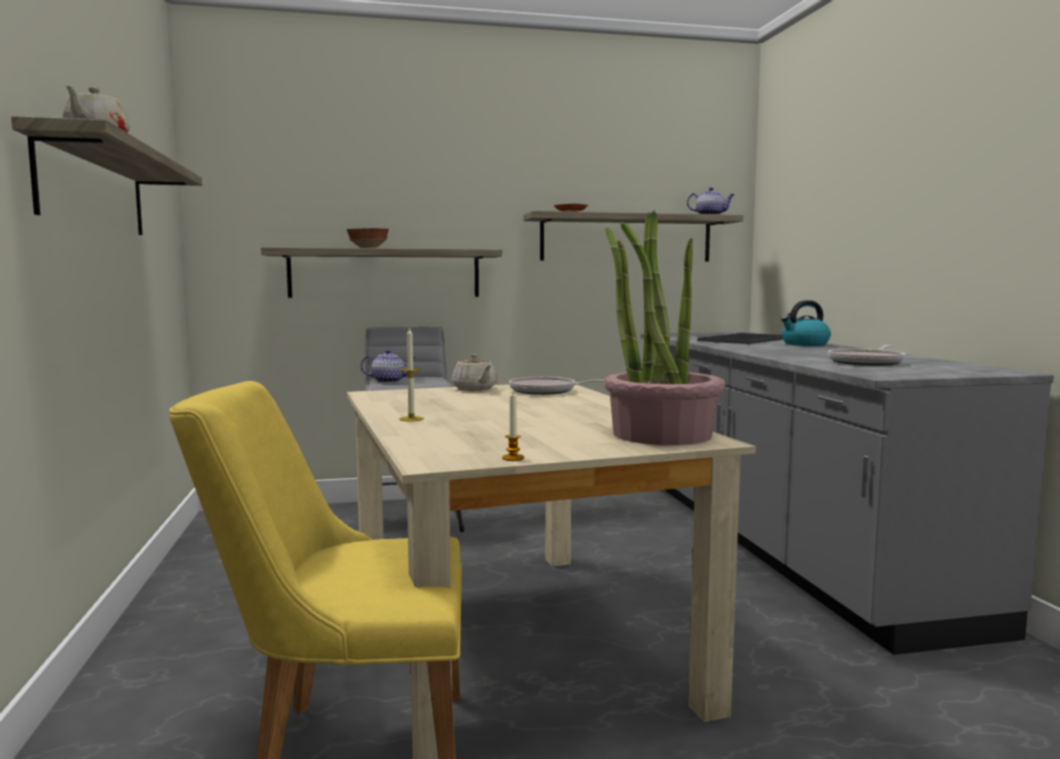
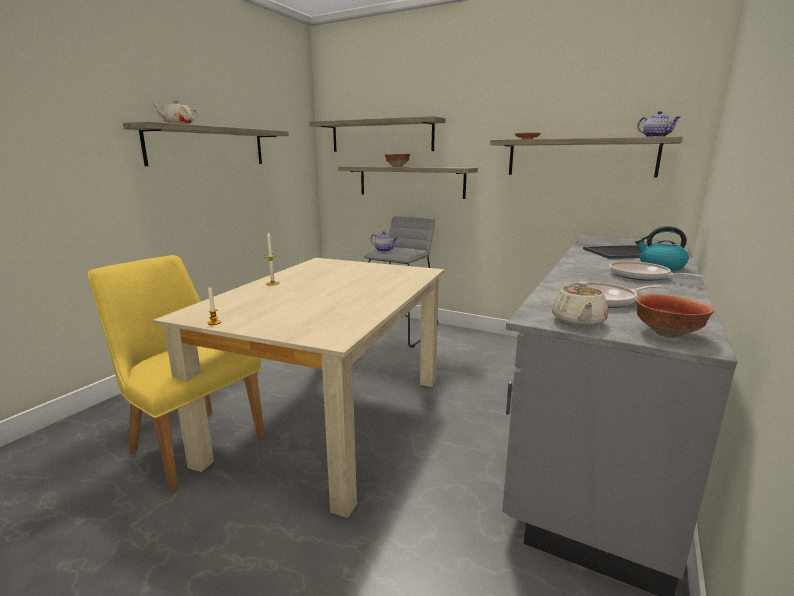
camera: 40 degrees right, 10 degrees up
beige teapot [452,354,497,391] -> beige teapot moved to [552,281,608,328]
frying pan [509,377,605,395] -> frying pan moved to [609,261,703,281]
potted plant [605,211,725,445] -> none
none -> shelf [309,116,445,152]
none -> bowl [636,294,714,338]

